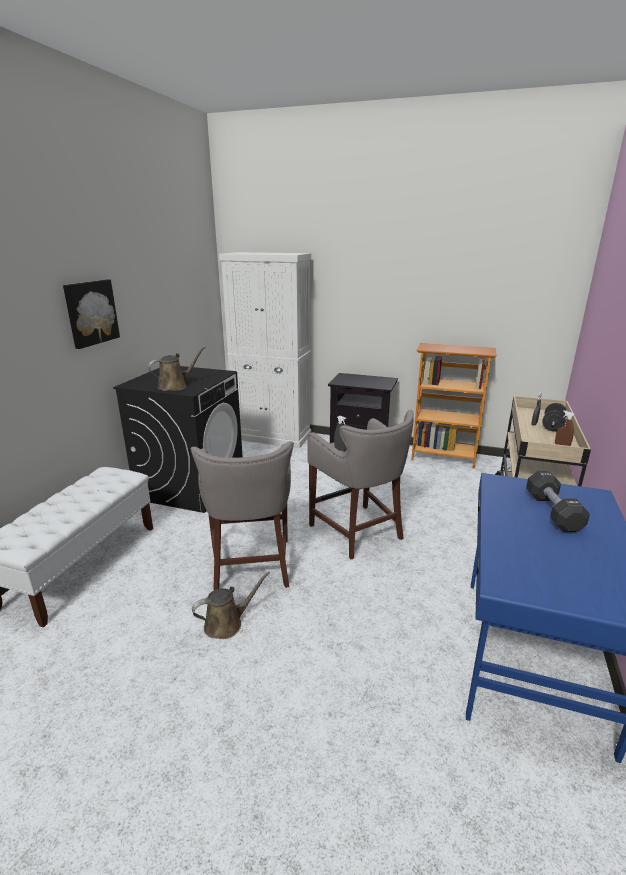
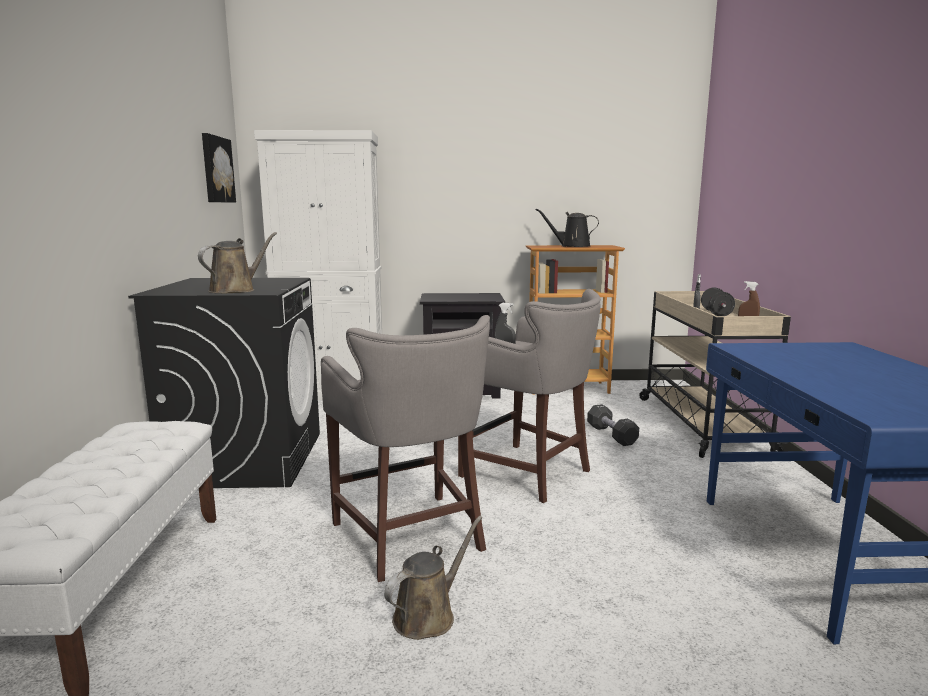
camera: 20 degrees left, 10 degrees down
picture [63,279,120,349] -> picture moved to [202,133,236,203]
black dumbbell [526,471,590,532] -> black dumbbell moved to [587,404,639,446]
none -> black watering can [536,209,599,247]

